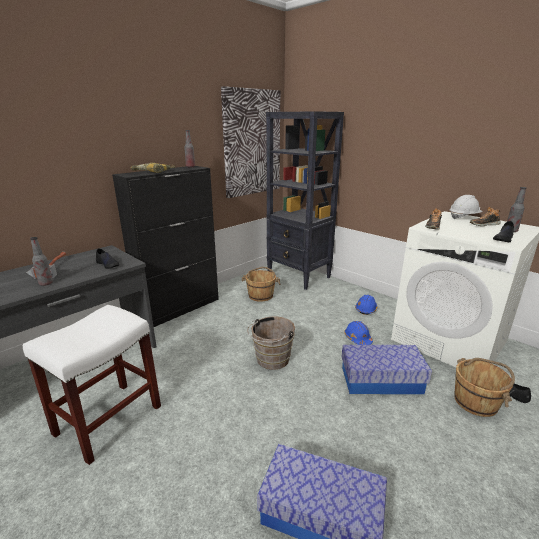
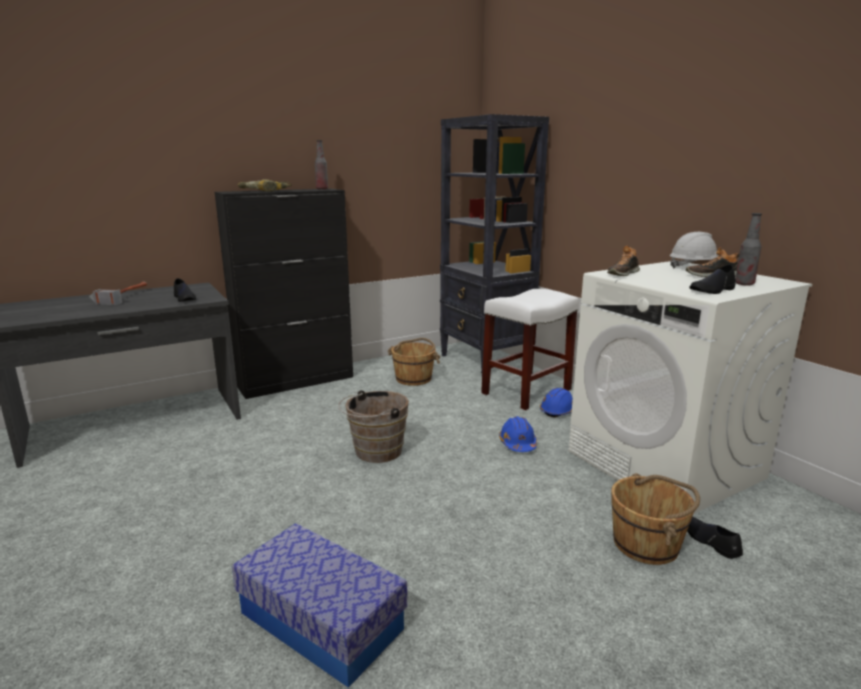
camera: 15 degrees right, 5 degrees down
white stool [23,305,161,465] -> white stool moved to [481,289,579,411]
bottle [30,237,53,286] -> none
picture [221,86,280,198] -> none
storage box [341,345,432,394] -> none

